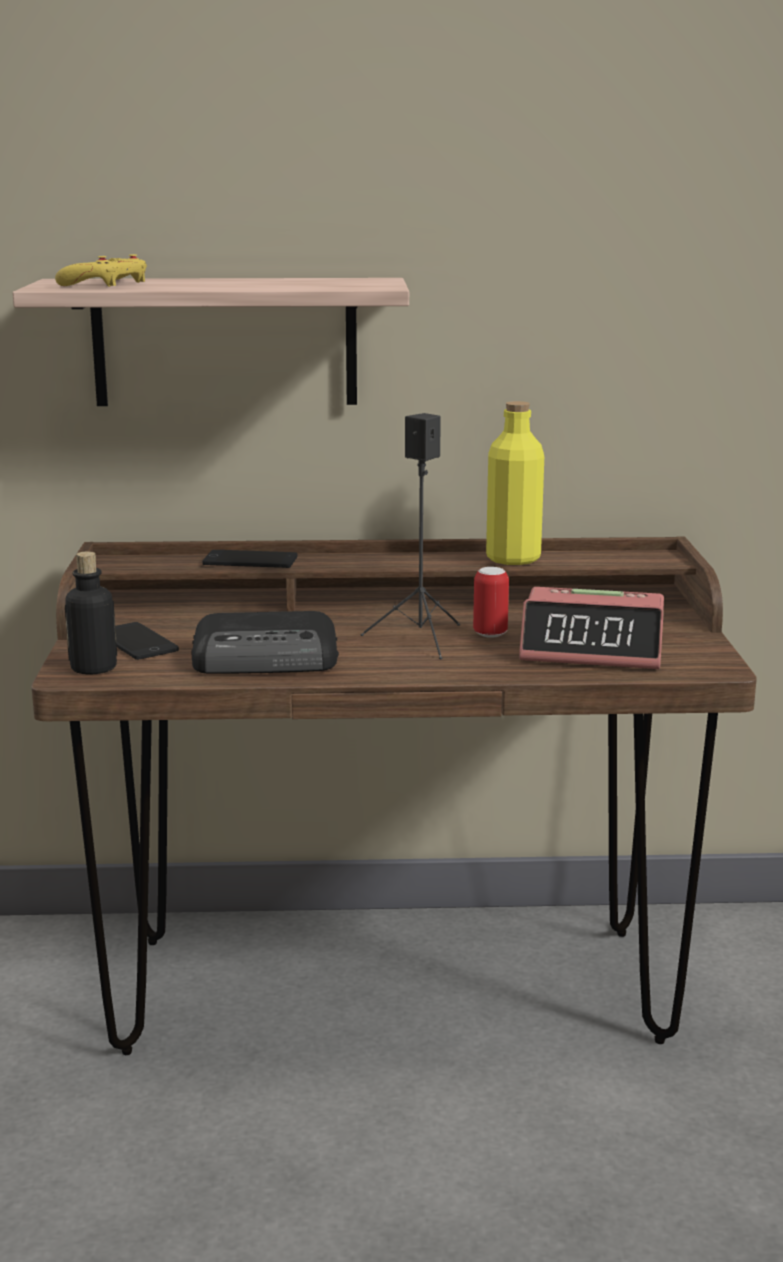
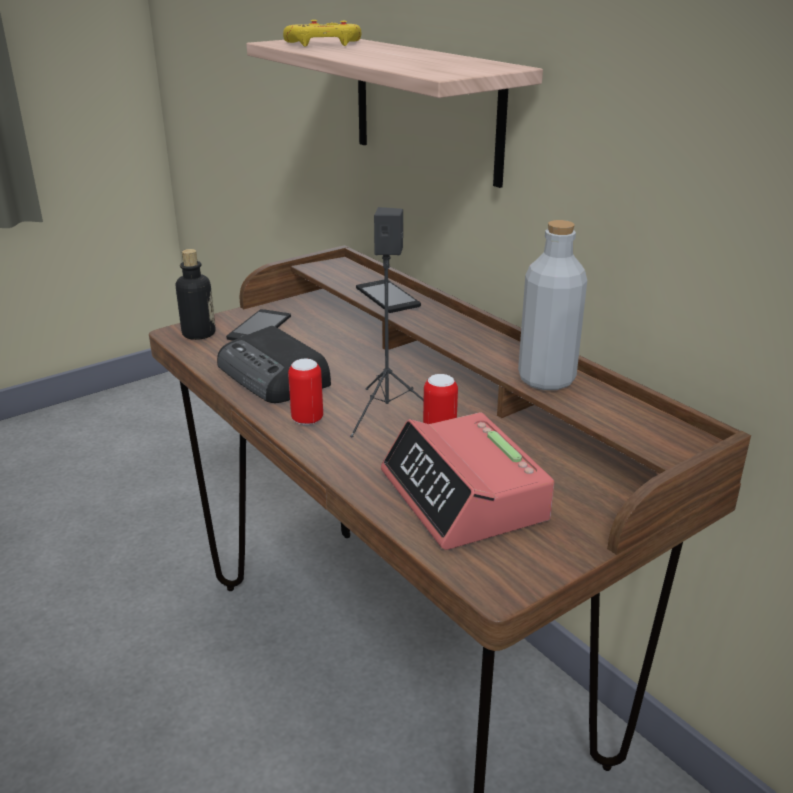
camera: 55 degrees right, 10 degrees up
yellow bottle [486,401,544,565] -> grey bottle [518,220,587,390]
none -> can [288,359,323,425]

